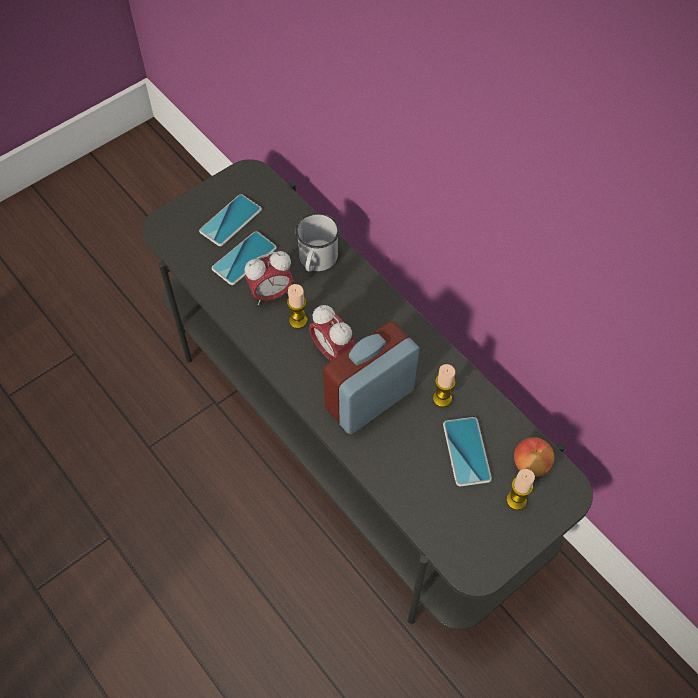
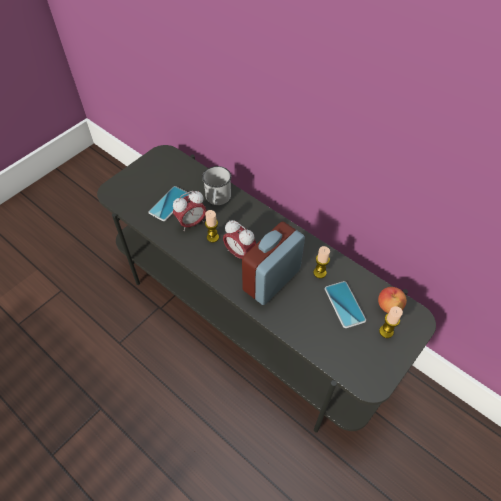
camera: 10 degrees left, 5 degrees down
phone [199,194,262,246] -> none

